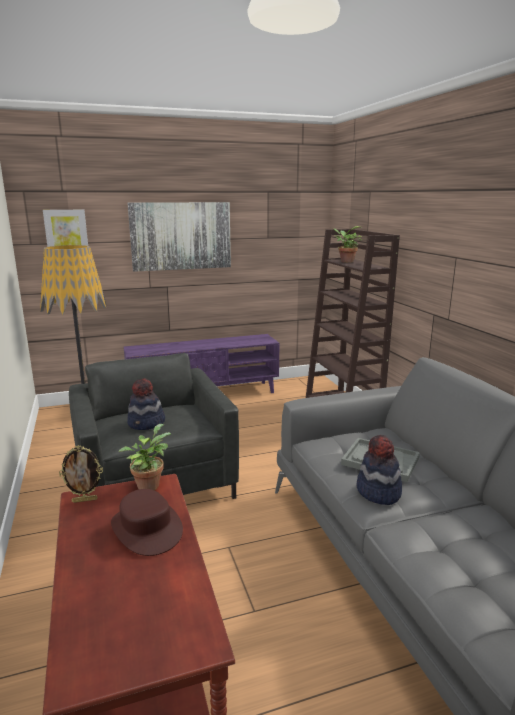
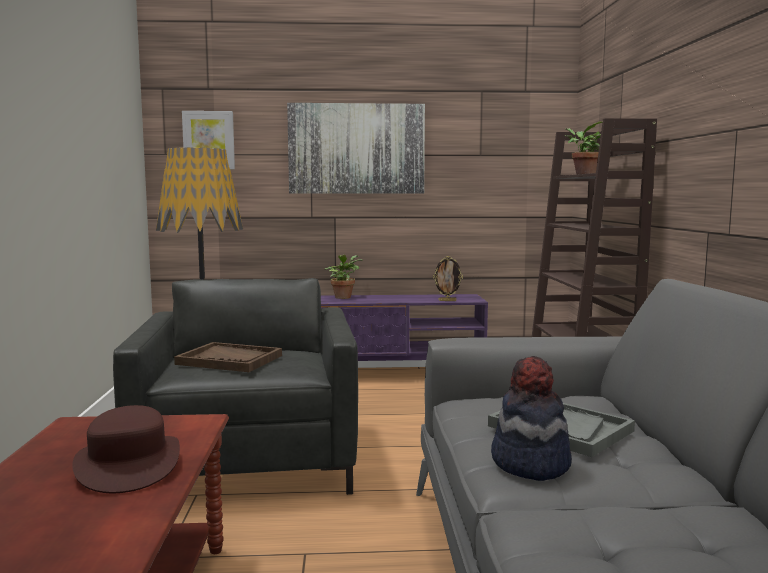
camera: 15 degrees right, 10 degrees down
picture frame [59,446,103,503] -> picture frame moved to [433,256,463,301]
potted plant [119,424,171,490] -> potted plant moved to [324,255,362,299]
hat [127,378,165,430] -> brown tray [174,342,282,372]

